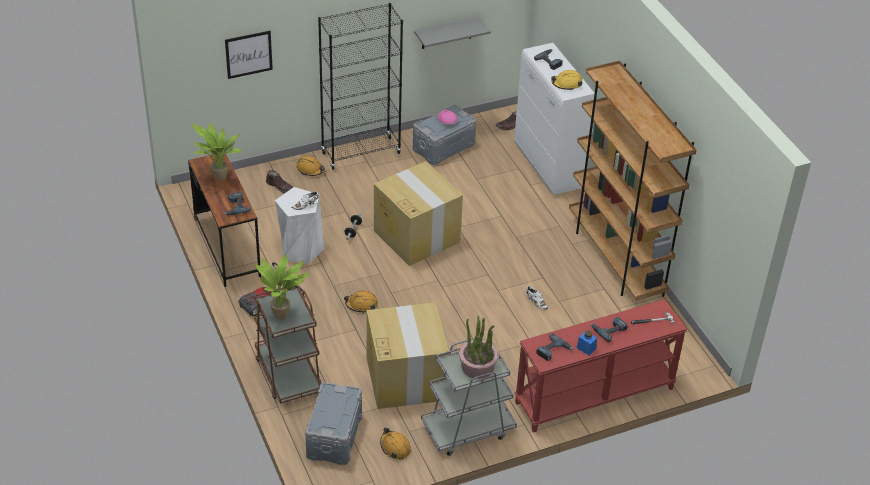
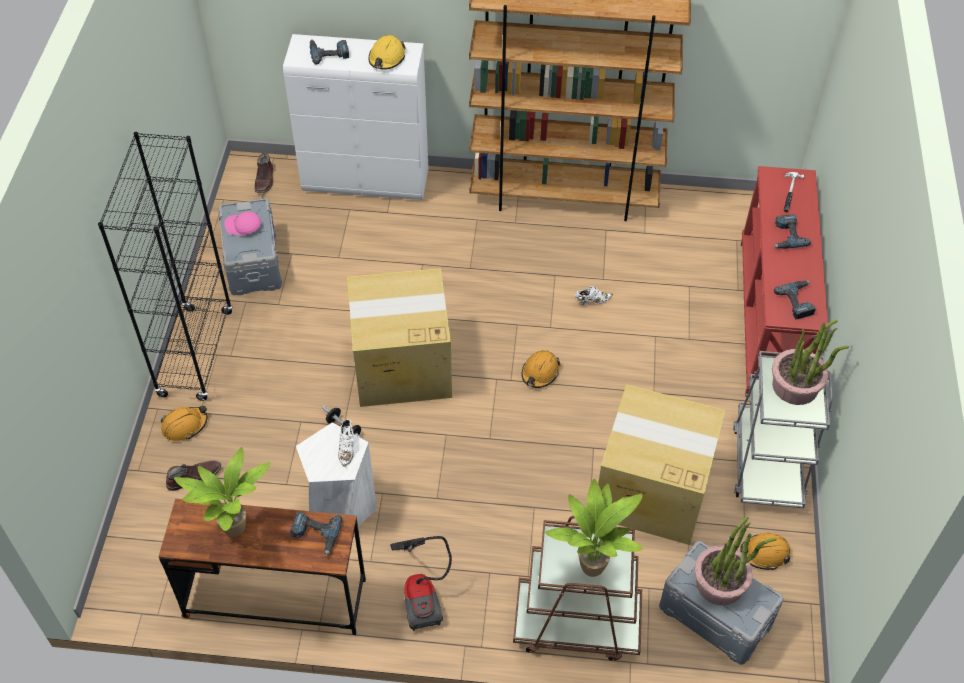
camera: 60 degrees left, 10 degrees up
picture [225,31,273,79] -> none
orange hard hat [344,291,378,313] -> orange hard hat moved to [521,350,560,388]
grey shelf [414,17,491,49] -> none
blue jar [577,331,597,355] -> none
none -> potted plant [694,516,777,605]

